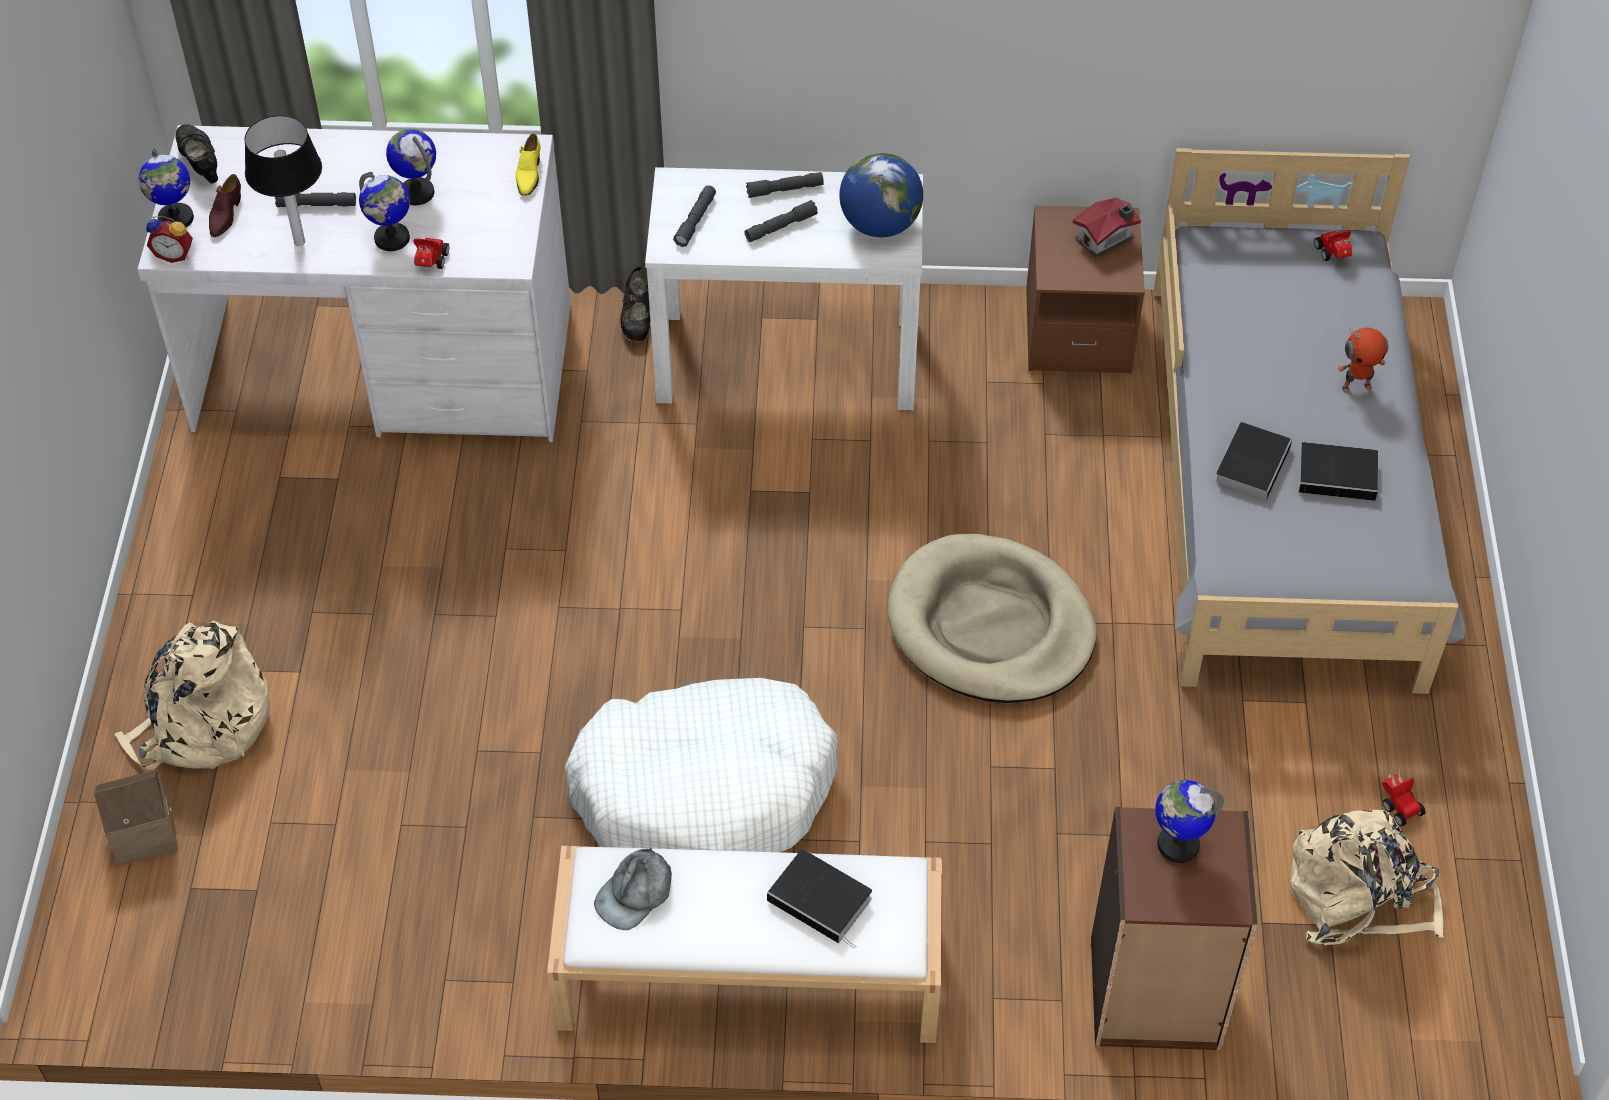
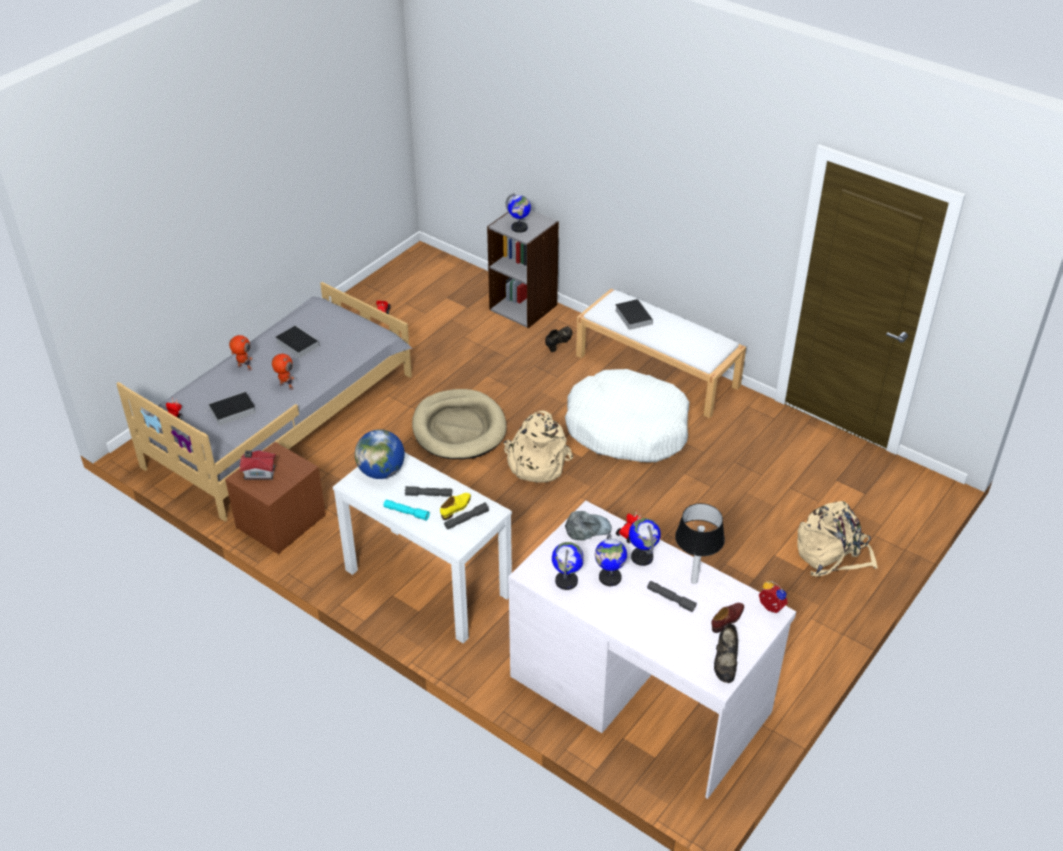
camera: 145 degrees left, 10 degrees down
toy house [94,769,178,866] -> none
globe [139,148,194,227] -> globe moved to [552,542,584,590]
yellow shoe [516,134,541,196] -> yellow shoe moved to [440,493,471,520]
grey cap [594,848,672,930] -> grey cap moved to [565,511,612,540]
black shoe [620,267,650,341] -> black shoe moved to [545,327,572,352]
grey flashlight [746,172,824,198] -> turquoise flashlight [384,500,430,521]
brown bookcase [1091,807,1258,1051] -> grey bookcase [487,210,559,328]
book [1215,422,1292,501] -> book moved to [203,391,256,425]
beige backpack [1291,810,1444,945] -> beige backpack moved to [503,411,573,483]
none -> toy robot [272,354,294,390]

